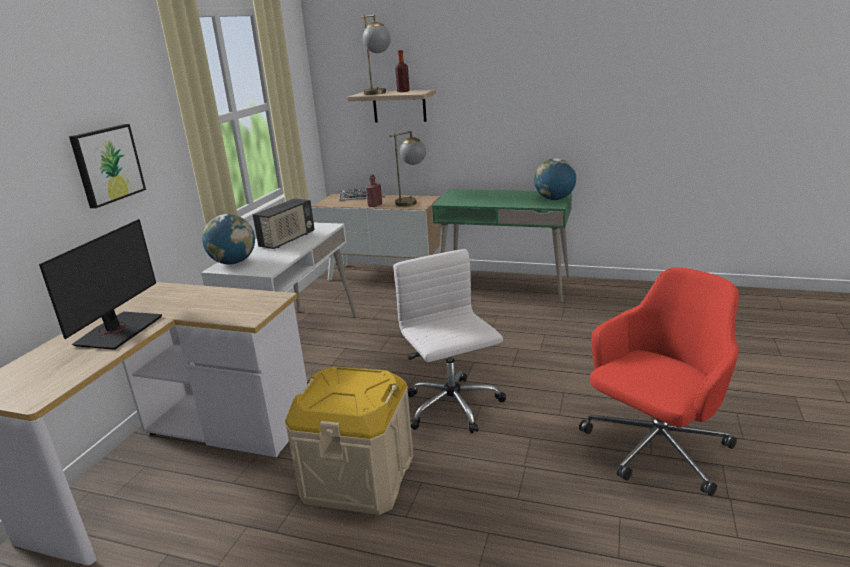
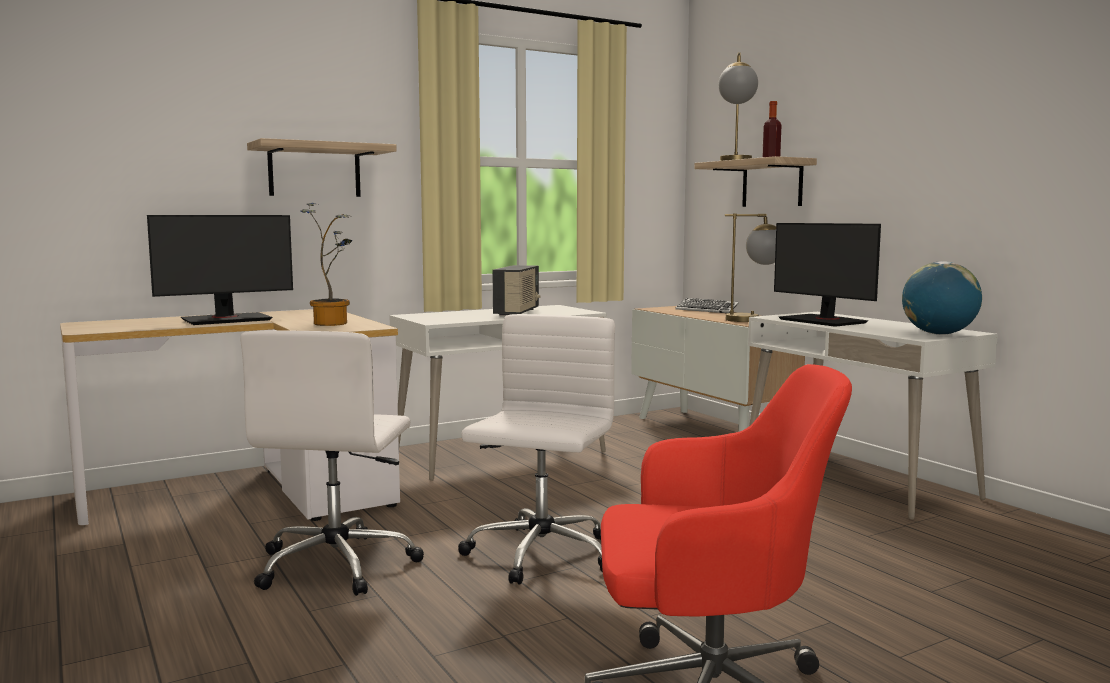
camera: 40 degrees right, 15 degrees down
picture [69,124,146,208] -> shelf [247,138,397,197]
globe [202,214,255,264] -> none
radio [253,198,315,249] -> radio turned 60 degrees counterclockwise [492,265,540,316]
beige storage box [285,366,413,515] -> white office chair [240,330,424,596]
red bottle [366,174,382,207] -> none
green desk [432,189,572,302] -> white desk [748,312,998,520]
none -> potted plant [301,203,352,326]
none -> monitor [774,223,881,327]

